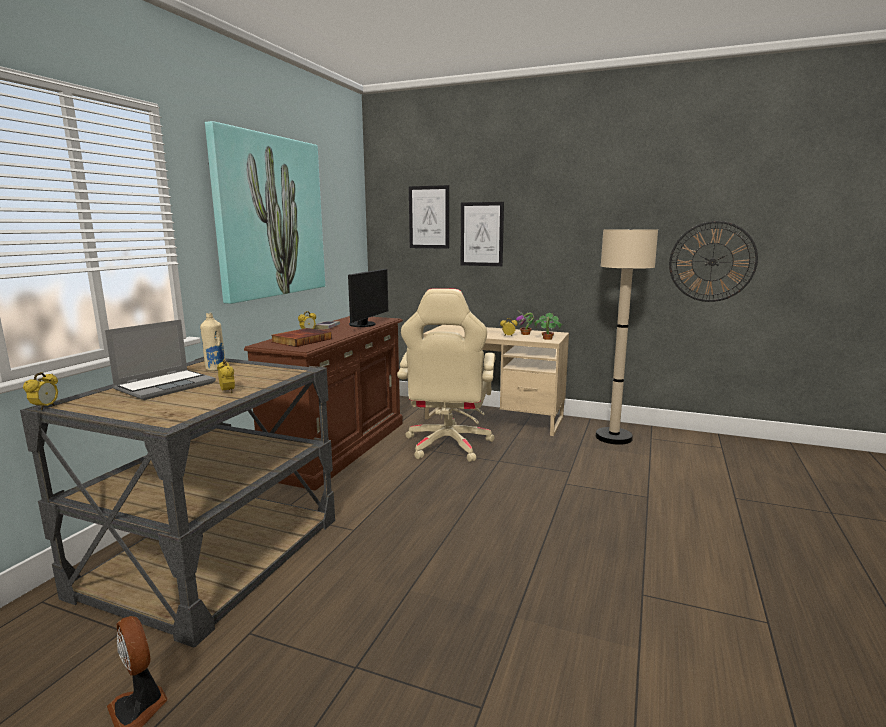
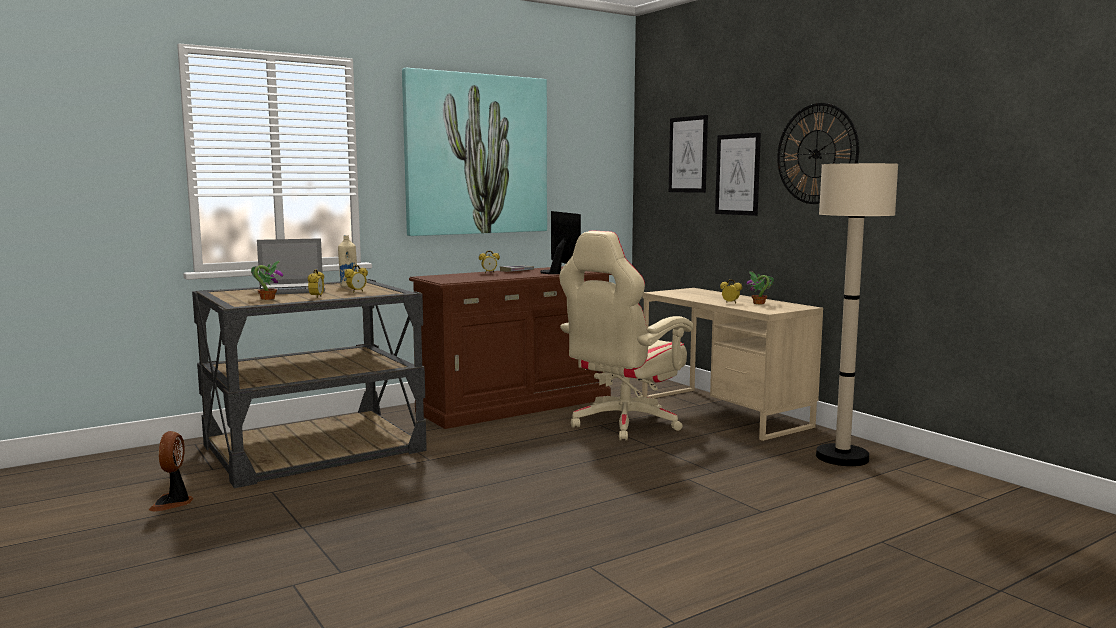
camera: 35 degrees right, 5 degrees down
alarm clock [23,372,58,410] -> alarm clock moved to [344,265,368,293]
book [271,328,332,347] -> none
monitor [348,269,388,327] -> monitor turned 75 degrees counterclockwise [540,211,581,274]
potted plant [534,313,563,340] -> potted plant moved to [251,260,283,300]
wall clock [669,221,758,302] -> wall clock moved to [777,103,859,204]

